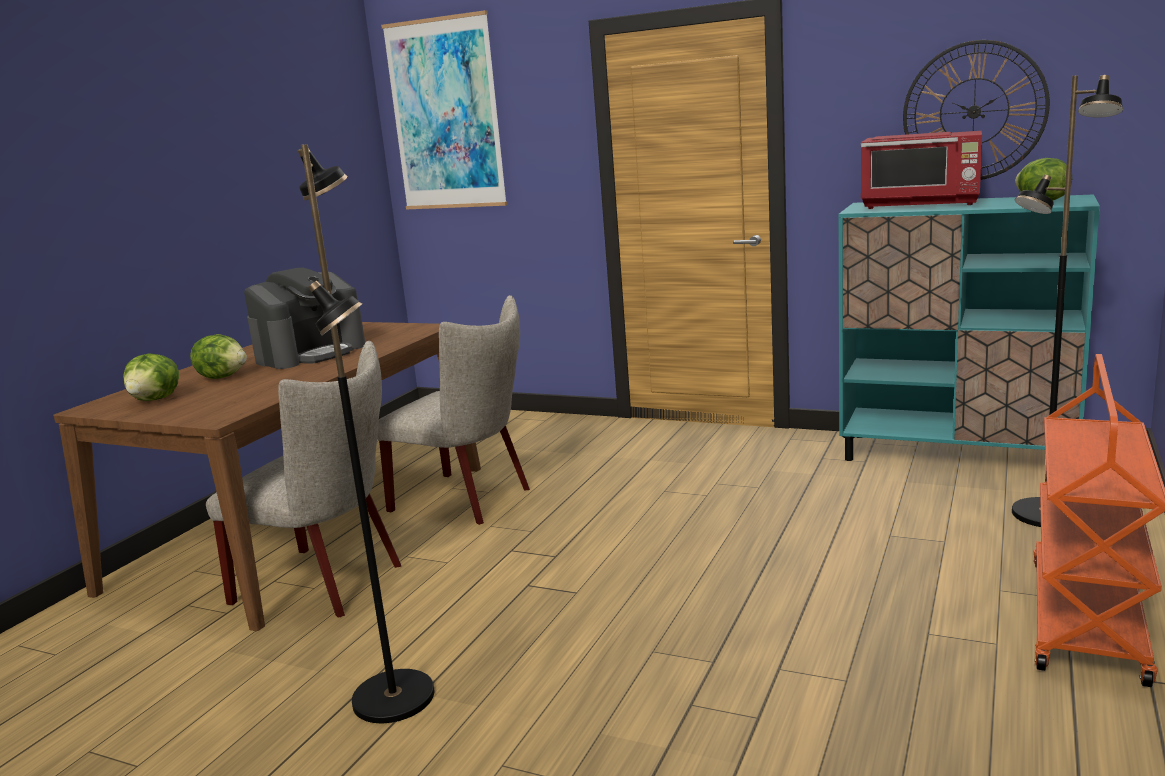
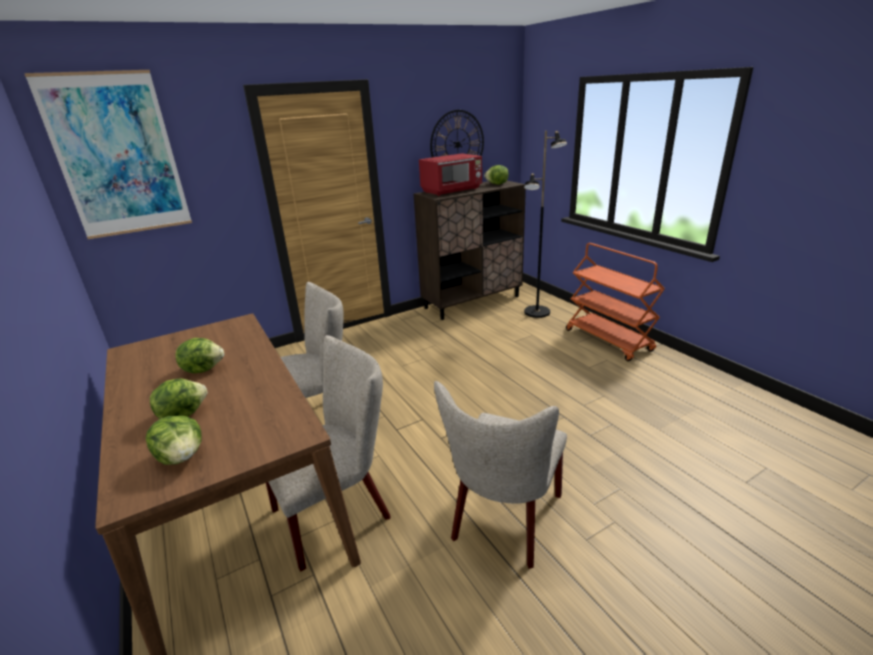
camera: 55 degrees left, 10 degrees up
coffee machine [244,268,365,369] -> lettuce [176,338,224,373]
black floor lamp [298,144,435,723] -> beige chair [434,381,567,569]
turquoise cabinet [838,195,1100,461] -> brown cabinet [413,181,526,320]

